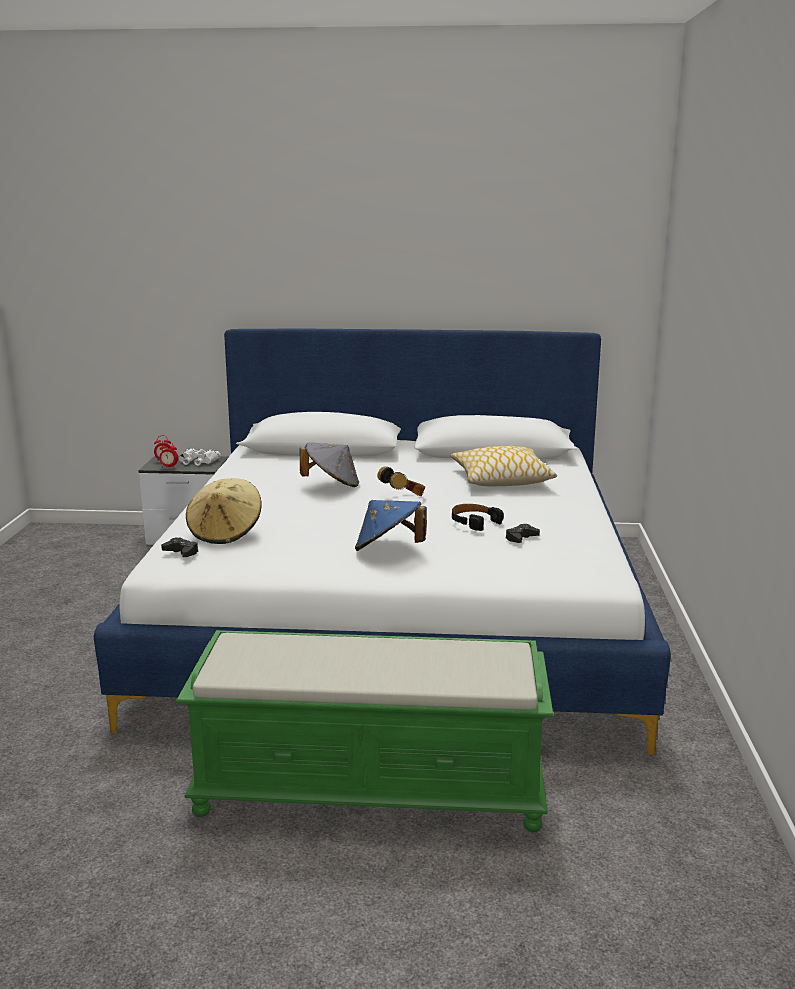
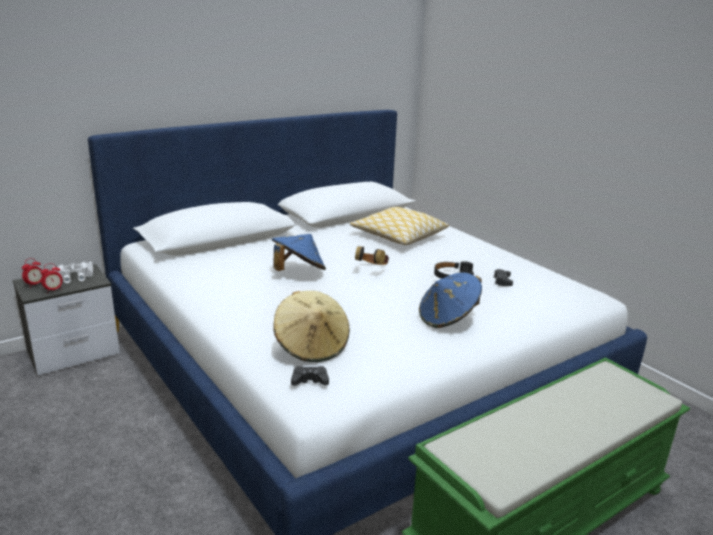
camera: 40 degrees left, 5 degrees up
grey hat [300,442,359,487] -> blue hat [272,234,326,271]

